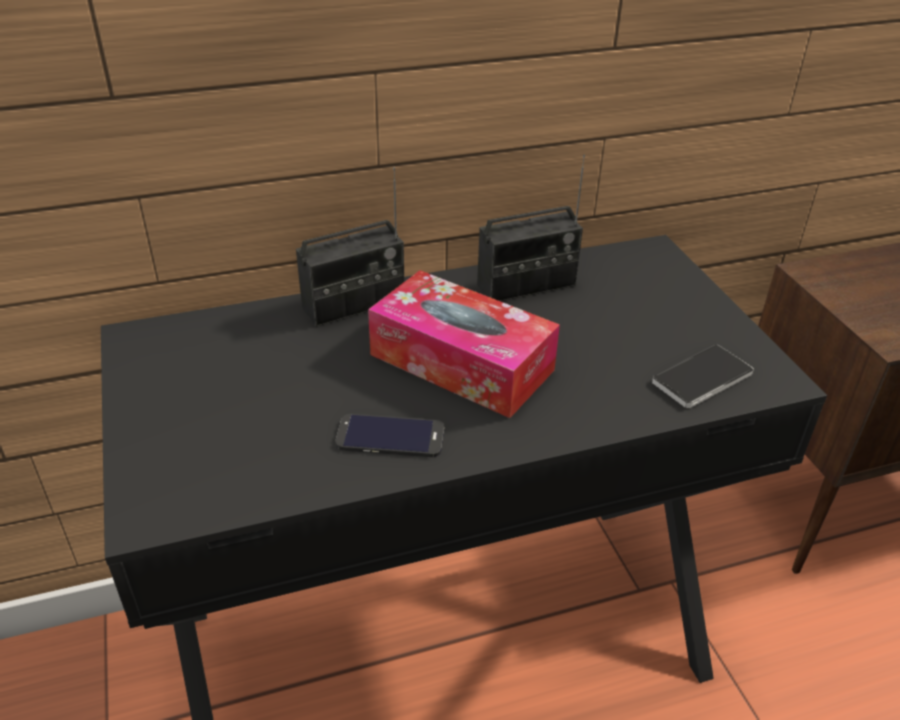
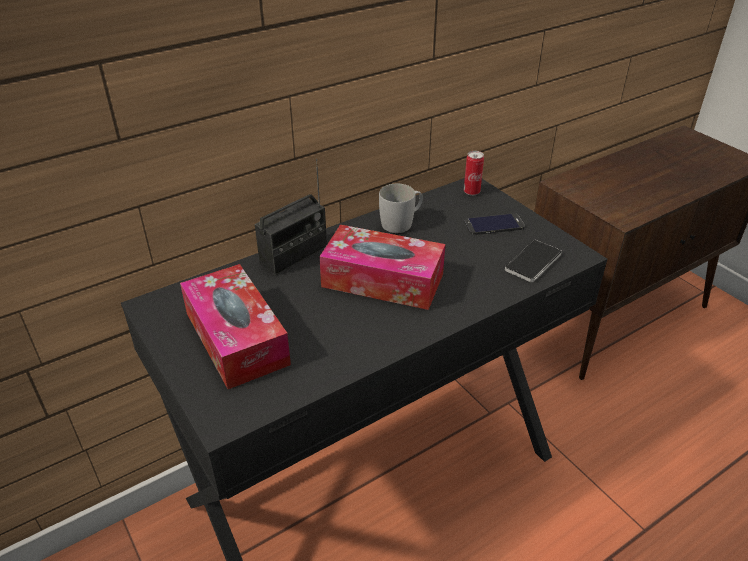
camera: 15 degrees left, 0 degrees up
phone [336,414,444,457] -> phone moved to [464,213,525,235]
radio [477,155,585,301] -> white mug [379,184,423,233]
none -> tissue box [180,264,291,389]
none -> can [464,151,484,196]

